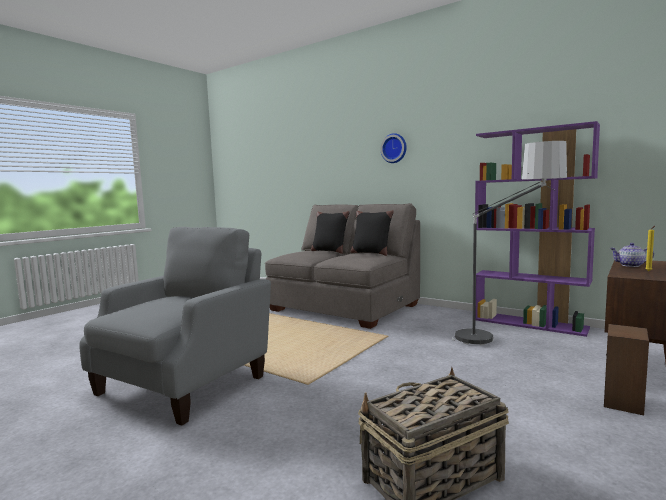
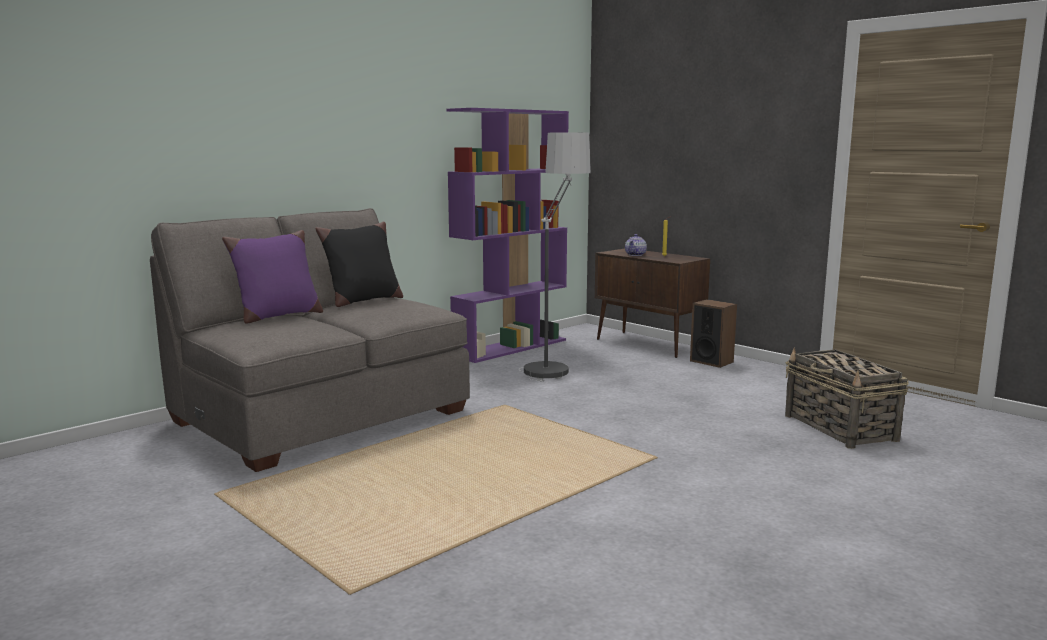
camera: 80 degrees left, 5 degrees up
grey armchair [79,227,271,426] -> none
black pillow [311,211,349,254] -> purple pillow [222,230,323,324]
wall clock [381,133,407,163] -> none

